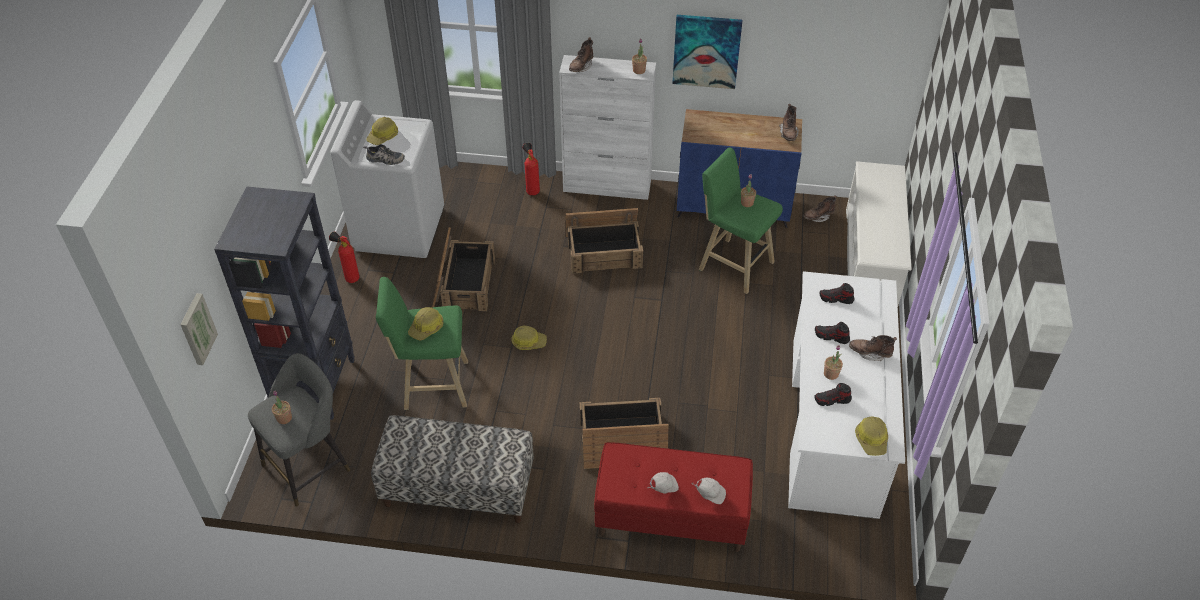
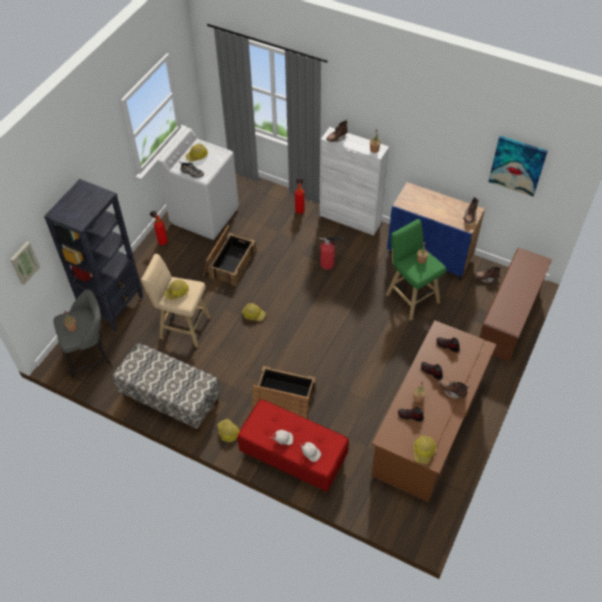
camera: 20 degrees right, 5 degrees up
green stool [376,277,468,410] -> beige stool [141,254,211,347]
crate [565,208,643,274] -> fire extinguisher [319,235,343,270]
picture [672,15,743,89] -> picture moved to [488,136,548,197]
white desk [788,271,905,519] -> brown desk [371,320,496,502]
white shoe rack [846,161,911,306] -> brown shoe rack [479,248,552,362]
none -> hard hat [217,419,240,442]

